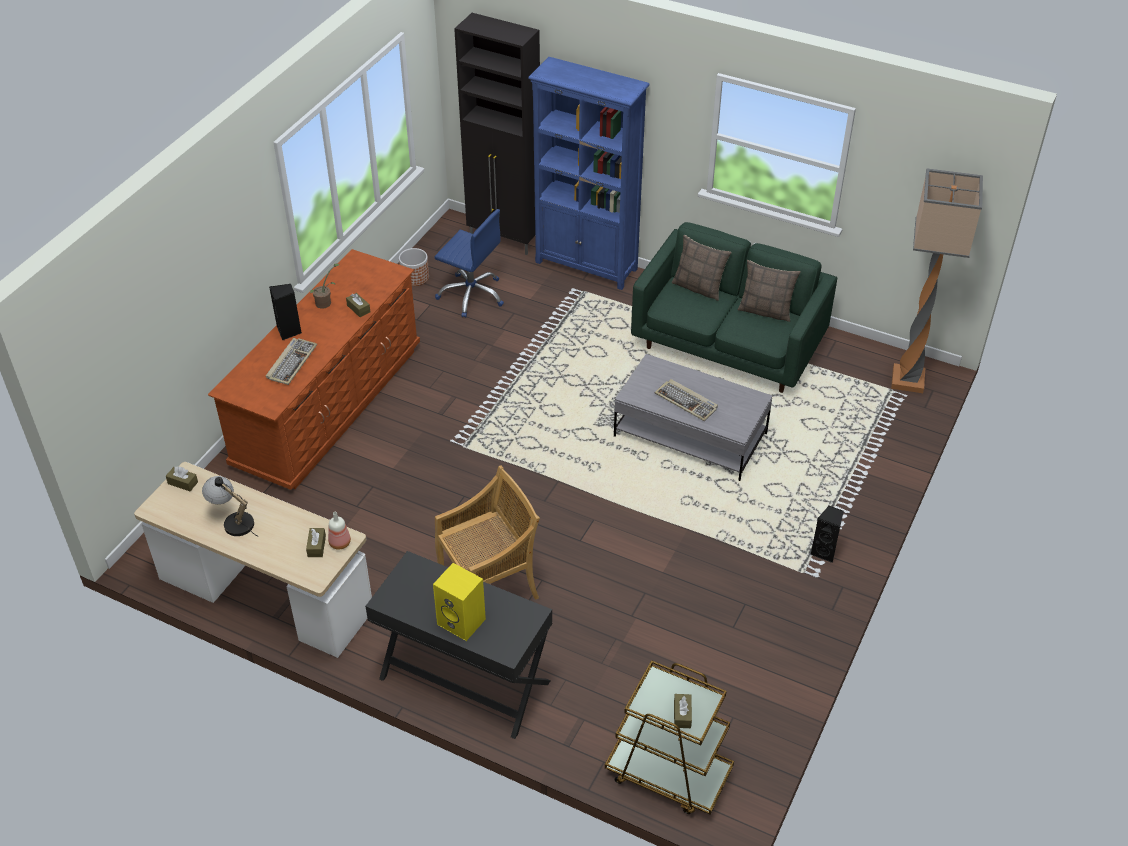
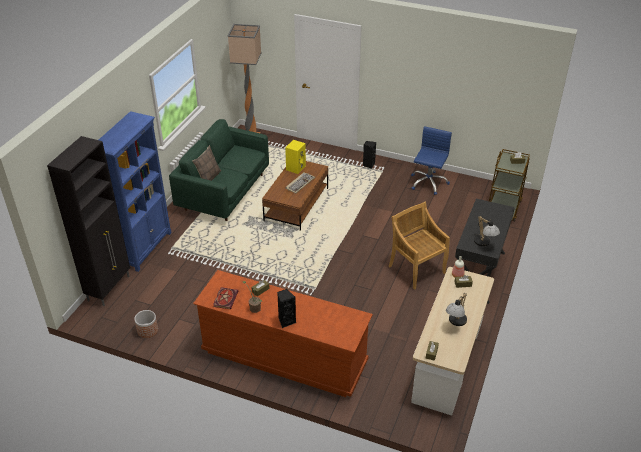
camera: 95 degrees left, 5 degrees down
keyboard [266,338,317,385] -> none
yellow speaker [433,563,486,641] -> yellow speaker moved to [285,140,306,174]
blue office chair [435,209,504,318] -> blue office chair moved to [411,126,452,195]
grey coffee table [614,354,773,481] -> brown coffee table [262,161,328,231]
pillow [738,260,800,322] -> none
none -> book [213,287,238,309]
none -> table lamp [474,216,500,247]

